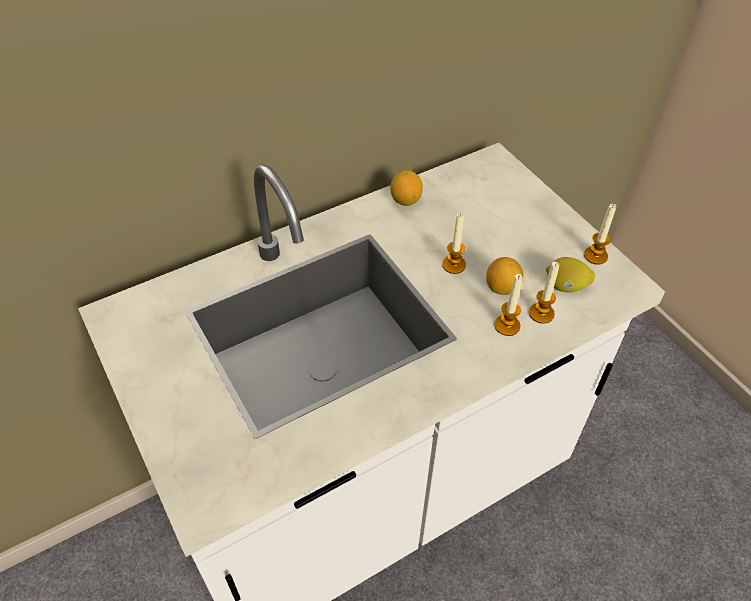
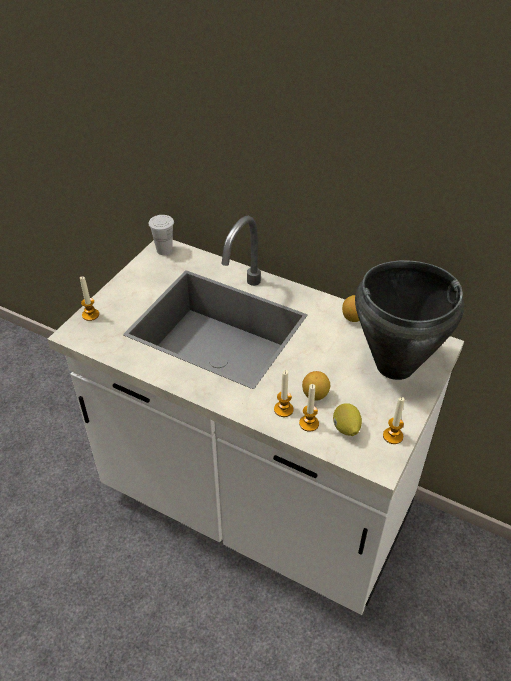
camera: 60 degrees right, 5 degrees down
candle [442,213,466,274] -> candle moved to [80,276,99,321]
none -> white cup [149,215,174,255]
none -> black cooking pot [355,261,464,380]

